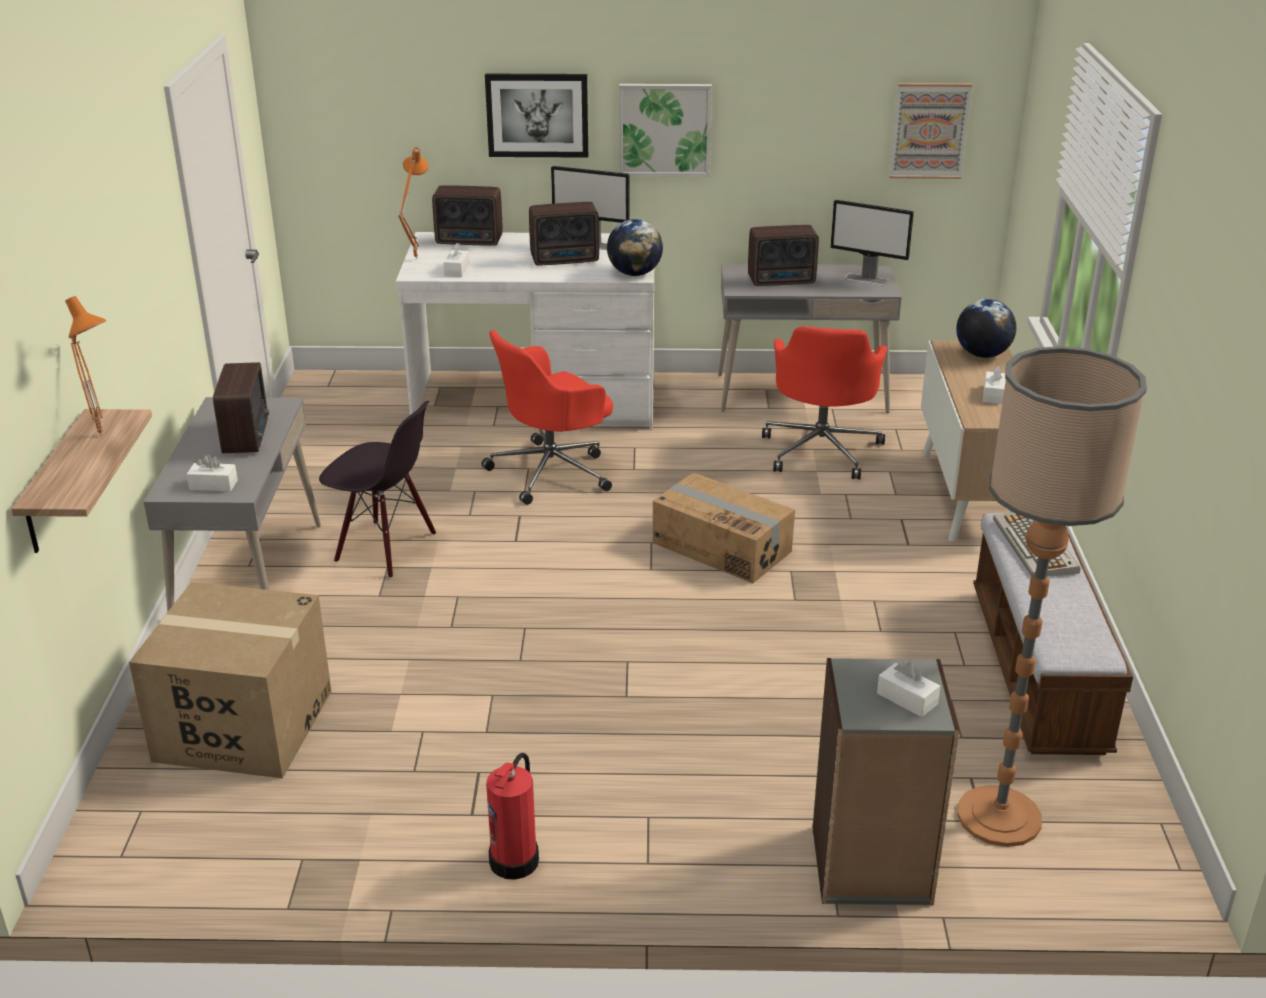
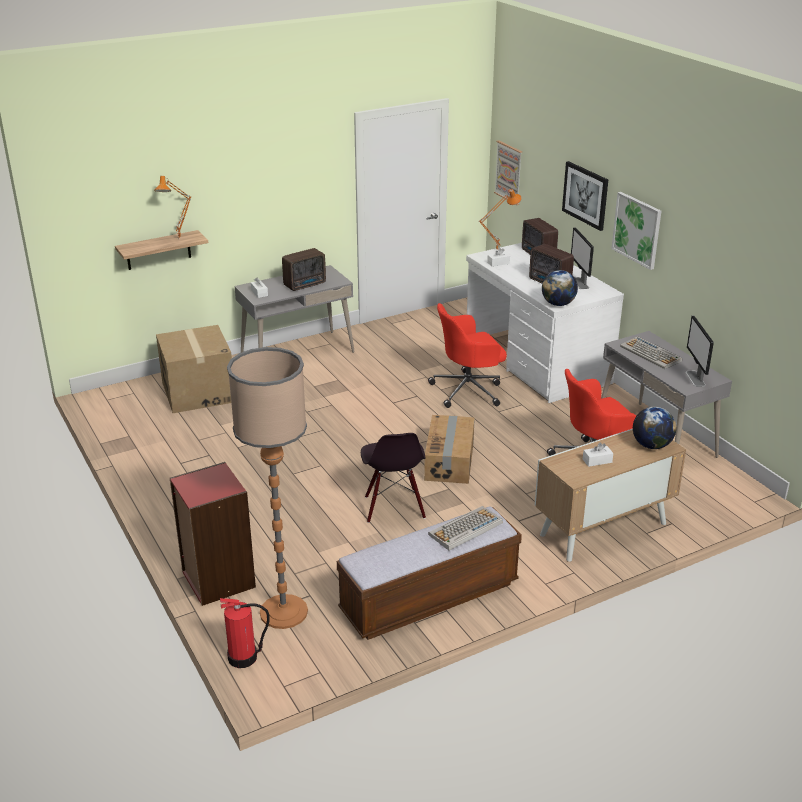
camera: 60 degrees right, 0 degrees up
black chair [319,401,436,578] -> black chair moved to [361,433,426,523]
red office chair [482,330,613,505] -> red office chair turned 45 degrees counterclockwise [428,303,507,408]
fire extinguisher [486,753,539,880] -> fire extinguisher moved to [220,598,270,668]
radio [748,225,819,286] -> keyboard [620,336,682,369]
grey bookcase [813,658,959,905] -> red bookcase [170,462,256,606]
white tissue box [877,662,940,717] -> none
picture [889,83,972,179] -> picture moved to [494,140,522,205]

